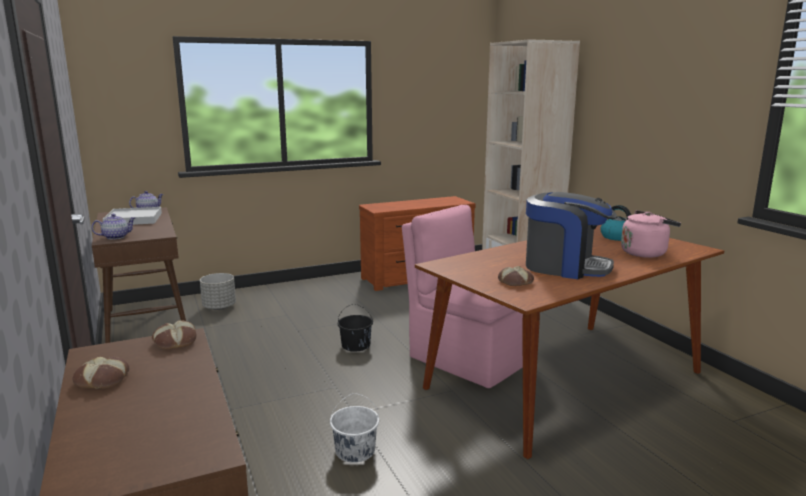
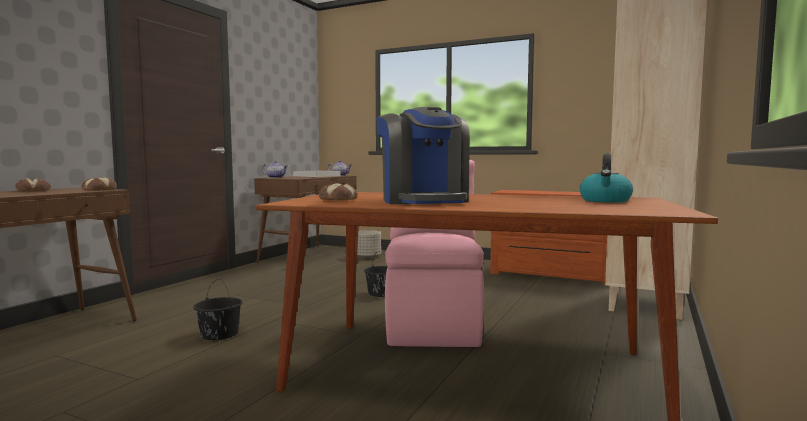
camera: 50 degrees right, 10 degrees down
white bucket [330,393,379,462] -> black bucket [193,279,242,340]
pink kettle [621,210,681,258] -> none

